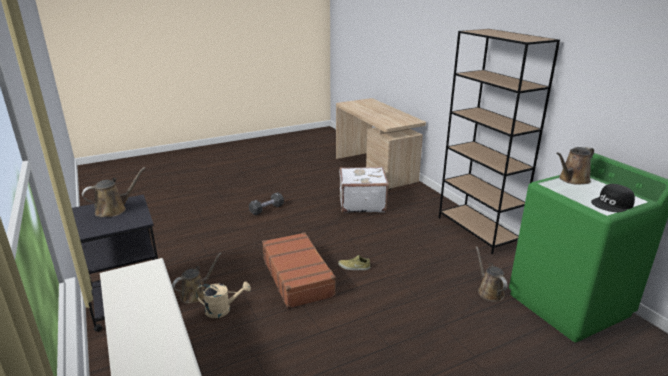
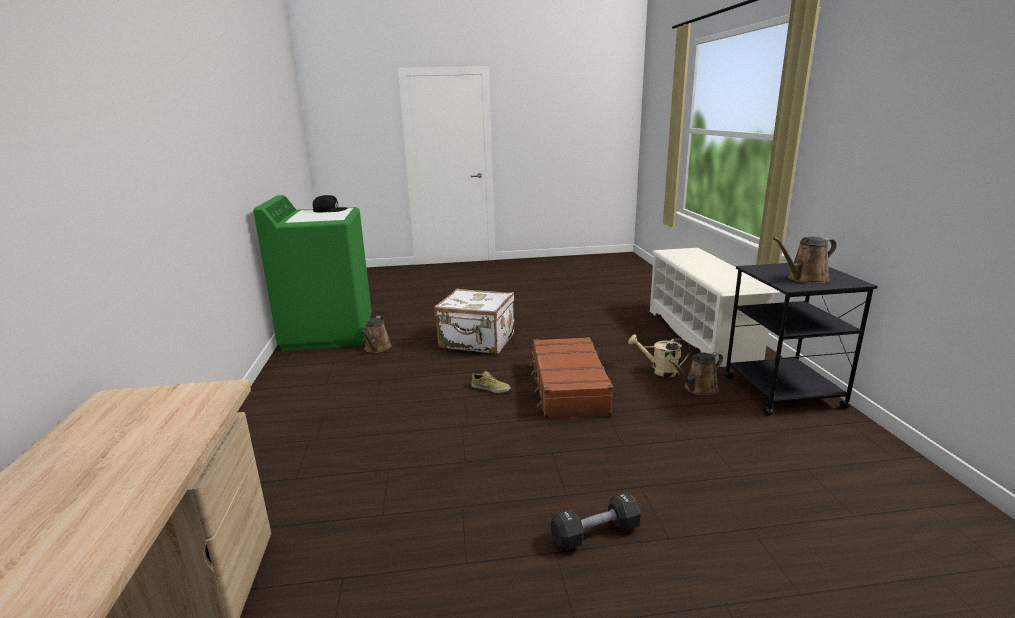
camera: 160 degrees left, 5 degrees down
white suitcase [339,167,389,213] -> white suitcase moved to [434,288,514,354]
beige bookcase [439,29,560,254] -> none
brown watering can [556,147,594,185] -> none

